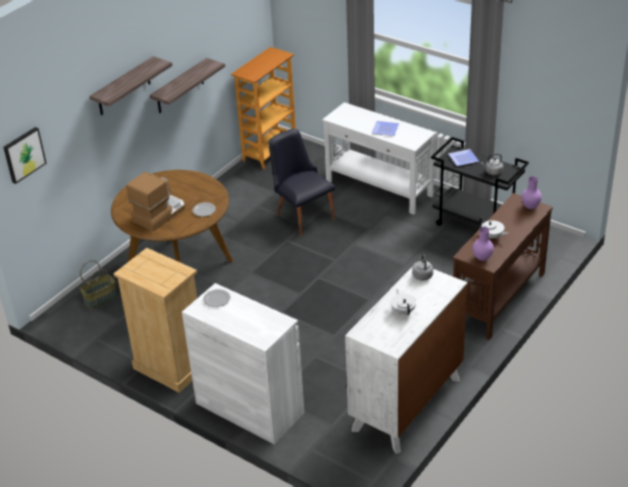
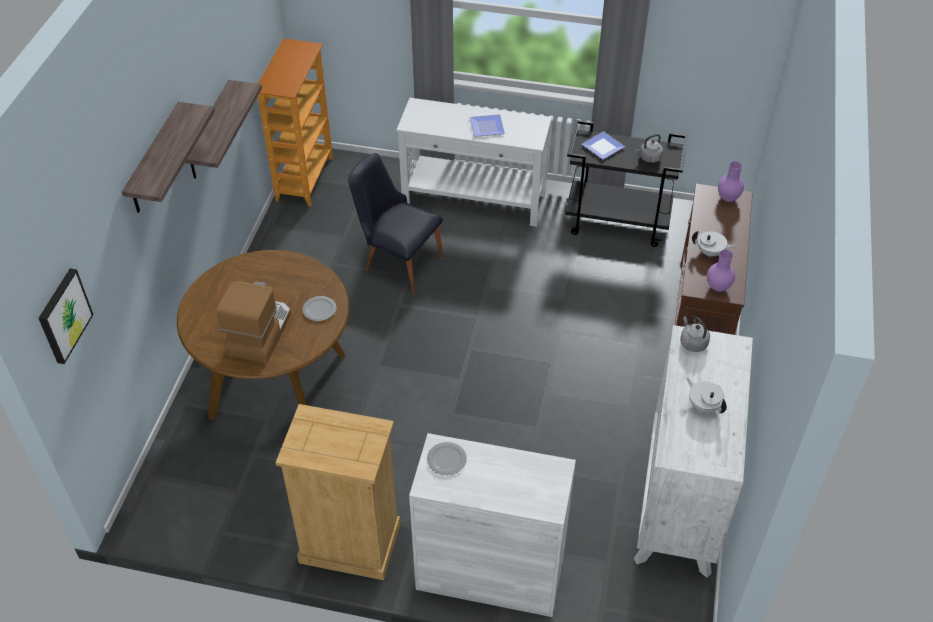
camera: 25 degrees left, 10 degrees up
basket [80,260,117,309] -> none

